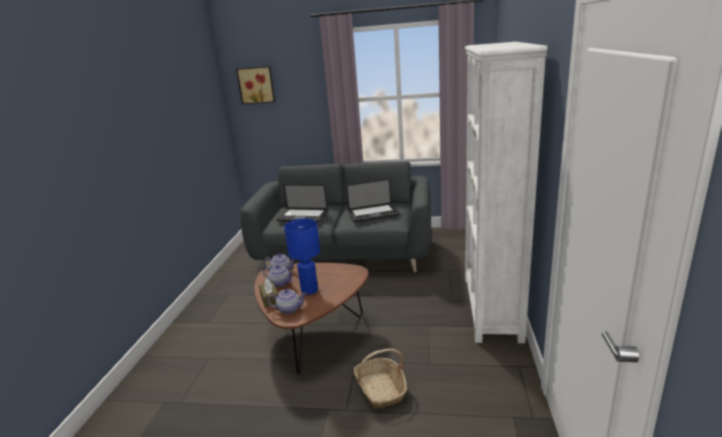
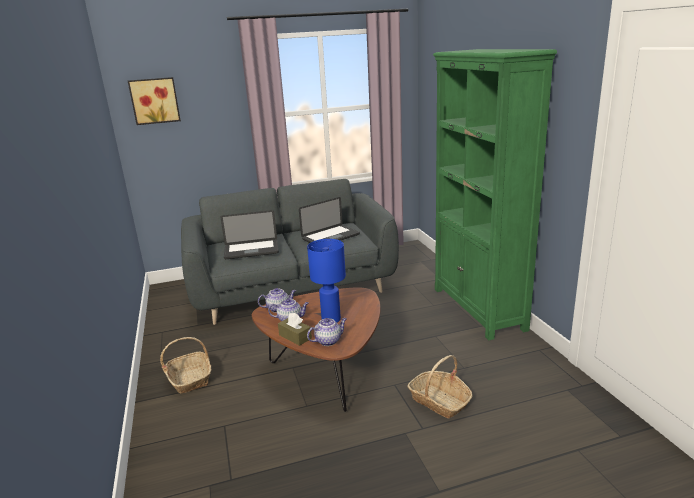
camera: 25 degrees left, 0 degrees up
white bookcase [465,42,548,344] -> green bookcase [433,49,557,340]
none -> basket [160,337,211,394]

